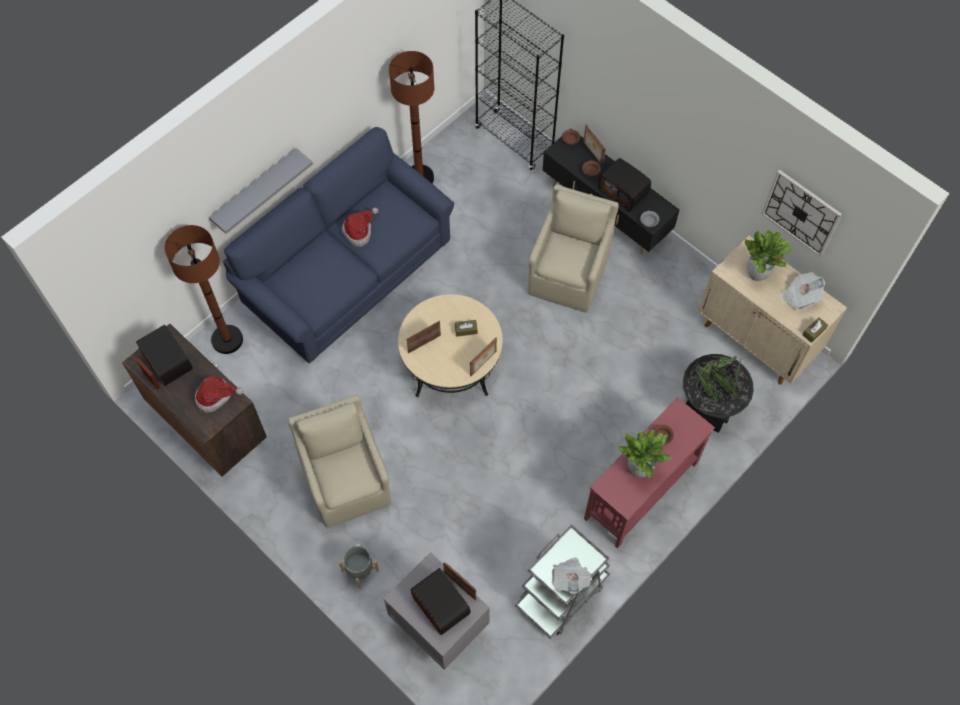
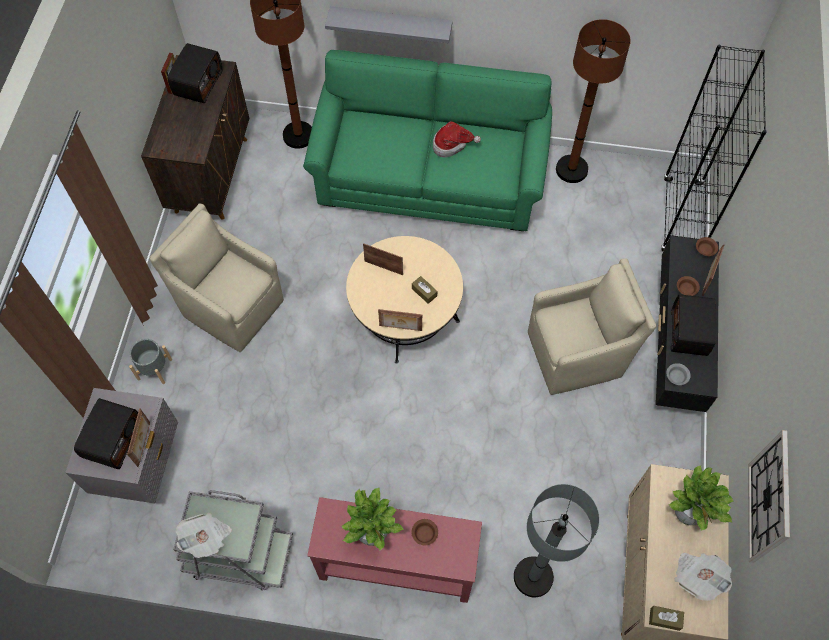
camera: 55 degrees right, 0 degrees up
hat [195,376,243,413] -> none
blue sofa [223,127,454,363] -> green sofa [303,50,552,231]
beige armchair [288,395,391,528] -> beige armchair turned 90 degrees counterclockwise [149,203,284,352]
black planter [683,354,754,433] -> grey floor lamp [514,484,600,597]

